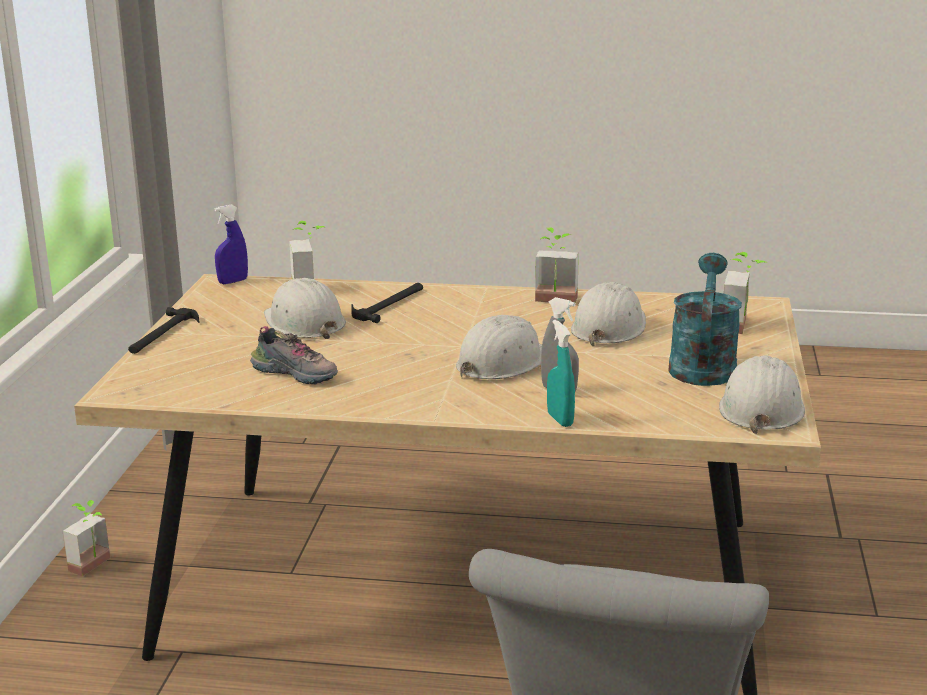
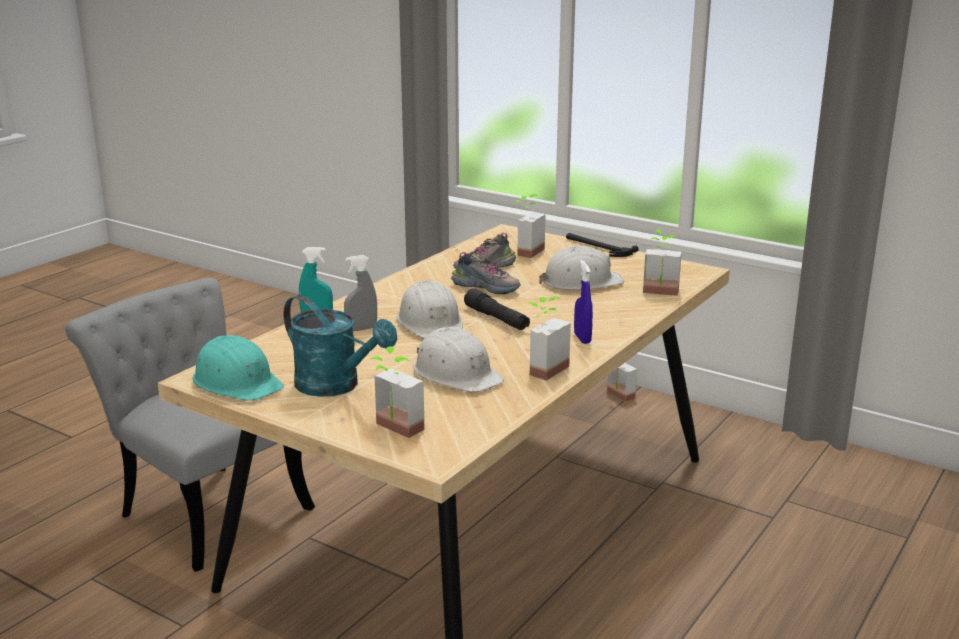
camera: 115 degrees right, 0 degrees up
blue spray bottle [215,204,248,284] -> blue spray bottle moved to [574,260,593,344]
hammer [351,283,423,323] -> none
white hard hat [719,355,805,434] -> turquoise hard hat [192,335,284,401]
none -> shoe [451,252,521,295]
none -> black flashlight [464,288,530,330]
none -> potted plant [514,194,545,258]

